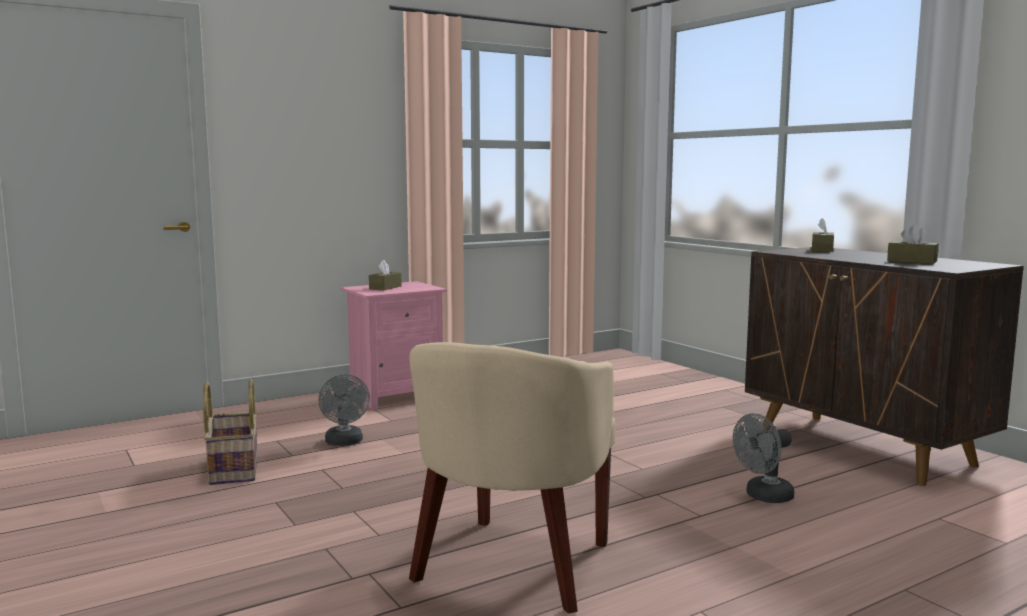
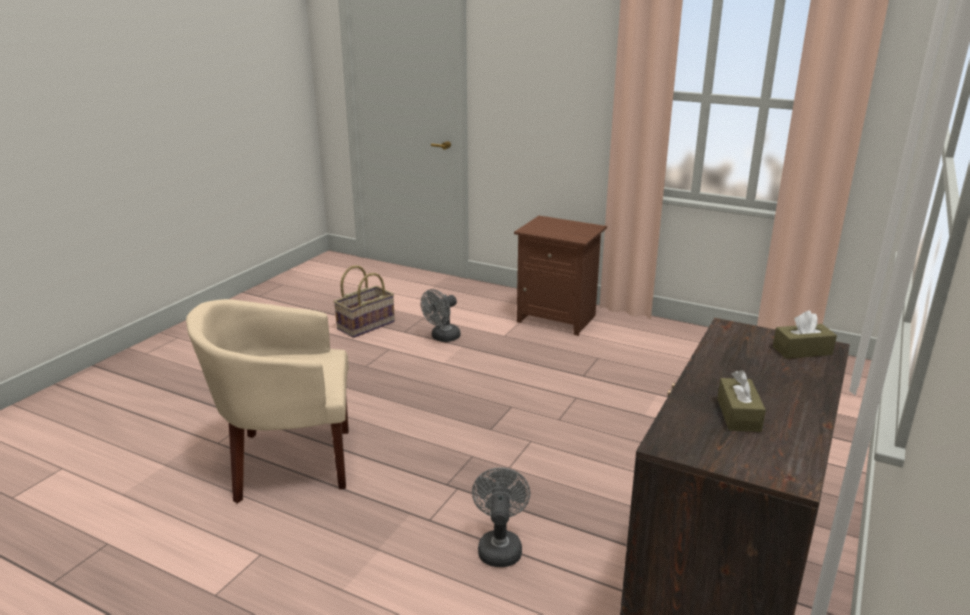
camera: 60 degrees right, 15 degrees up
pink nightstand [340,281,447,411] -> brown nightstand [514,216,607,336]
brown tissue box [369,260,402,291] -> none
grey fan [733,413,795,503] -> grey fan turned 60 degrees clockwise [472,467,530,567]

